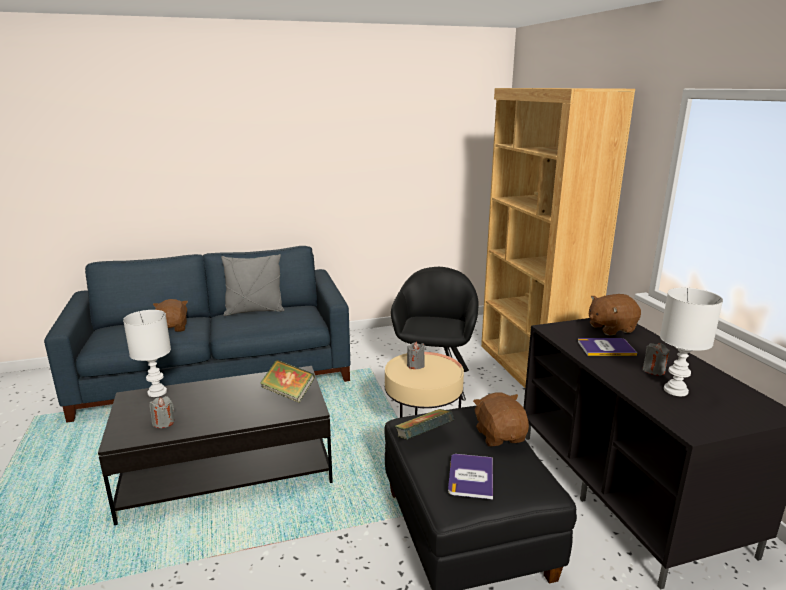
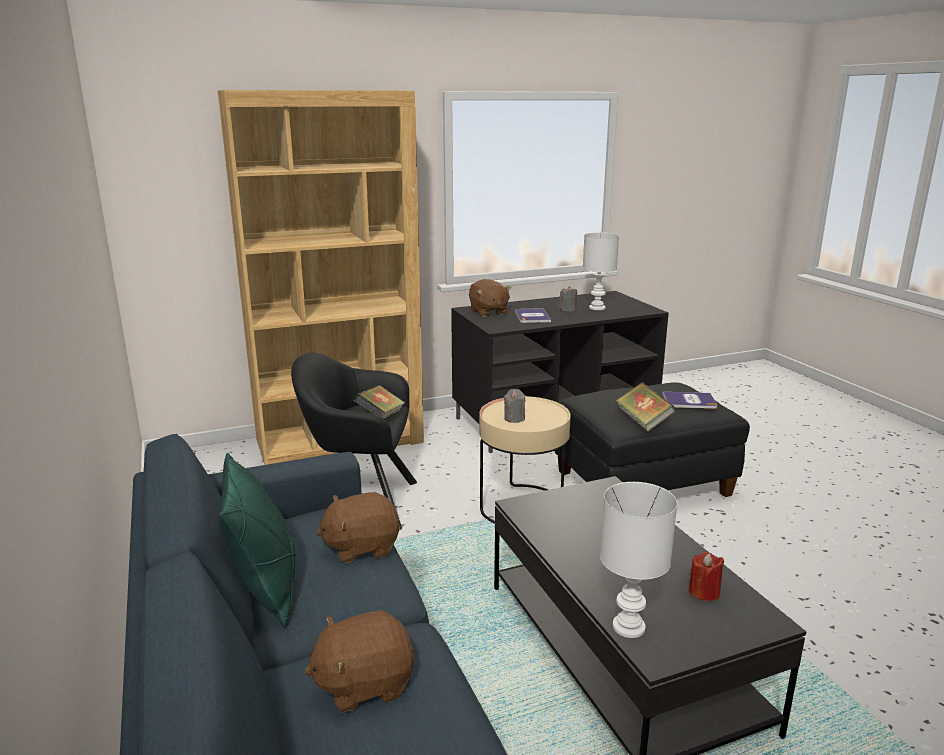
camera: 95 degrees left, 0 degrees up
grey candle [149,396,174,428] -> red candle [689,552,724,601]
grey pillow [221,254,284,316] -> green pillow [218,453,296,627]
book [260,359,315,403] -> book moved to [354,385,405,419]
brown plush toy [473,393,529,446] -> brown plush toy moved to [316,492,400,563]

